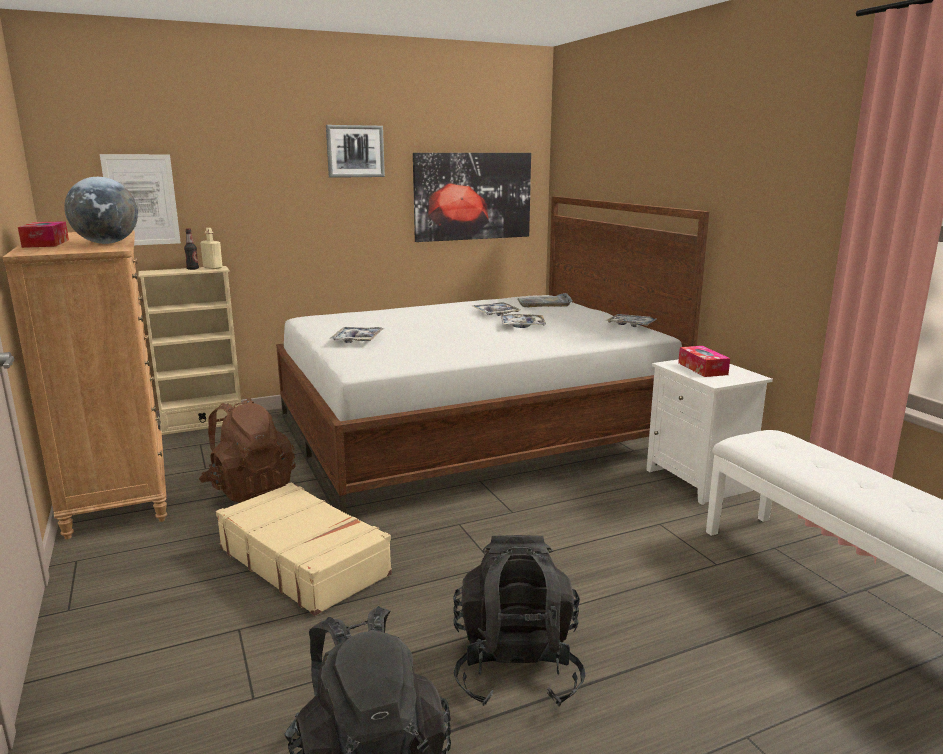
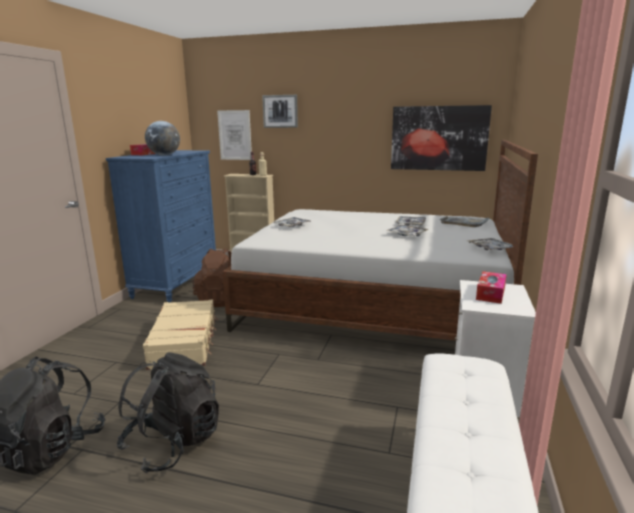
camera: 40 degrees right, 0 degrees up
brown dresser [3,230,167,539] -> blue dresser [106,150,216,303]
picture [326,125,385,178] -> picture moved to [262,95,298,128]

